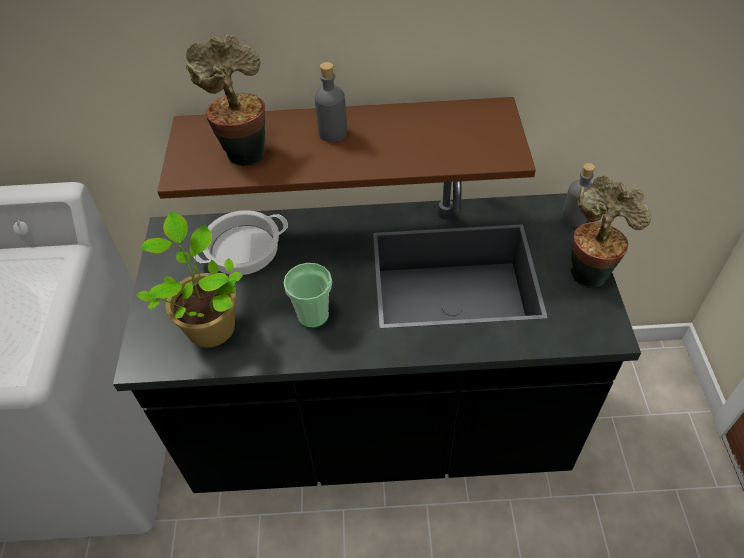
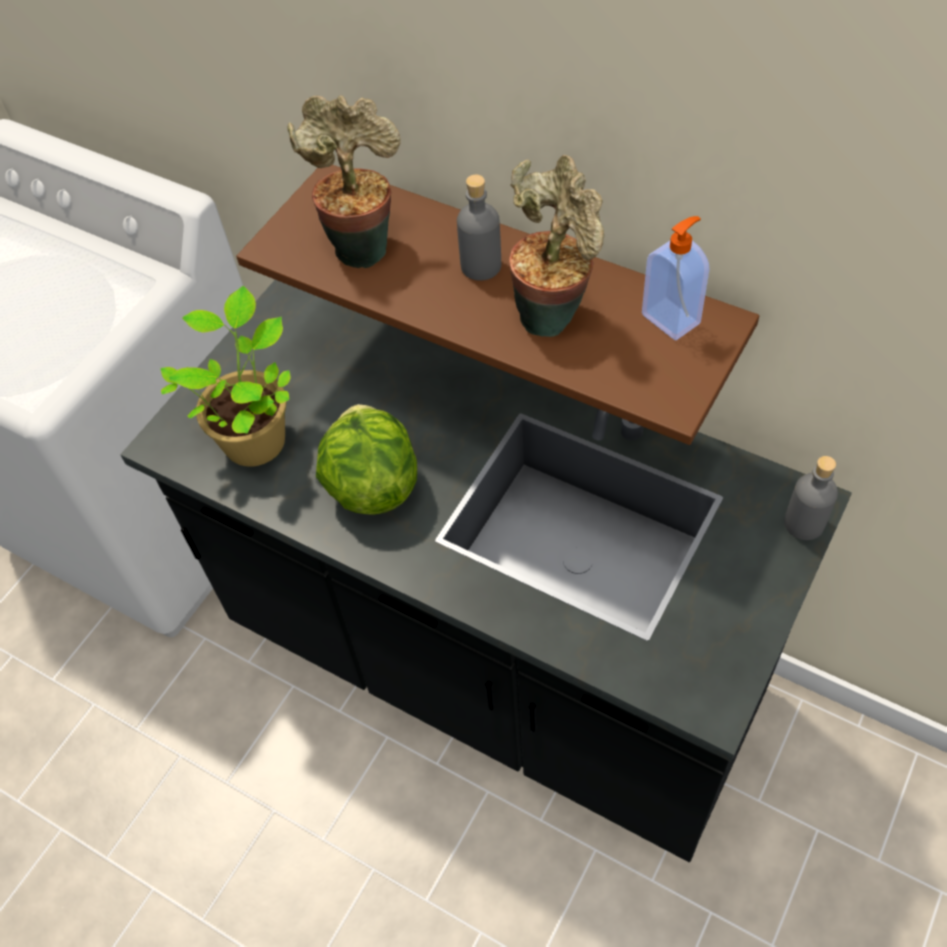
camera: 35 degrees right, 5 degrees up
cooking pot [194,210,288,275] -> none
cup [283,263,332,328] -> lettuce [316,404,417,515]
potted plant [571,175,651,288] -> potted plant moved to [509,155,604,337]
none -> soap dispenser [642,216,710,340]

